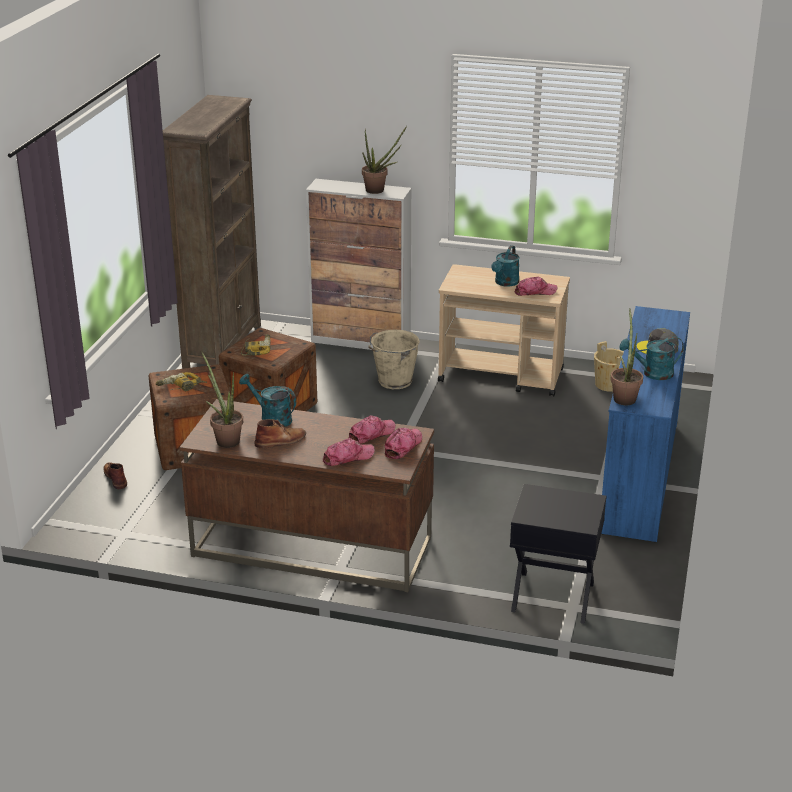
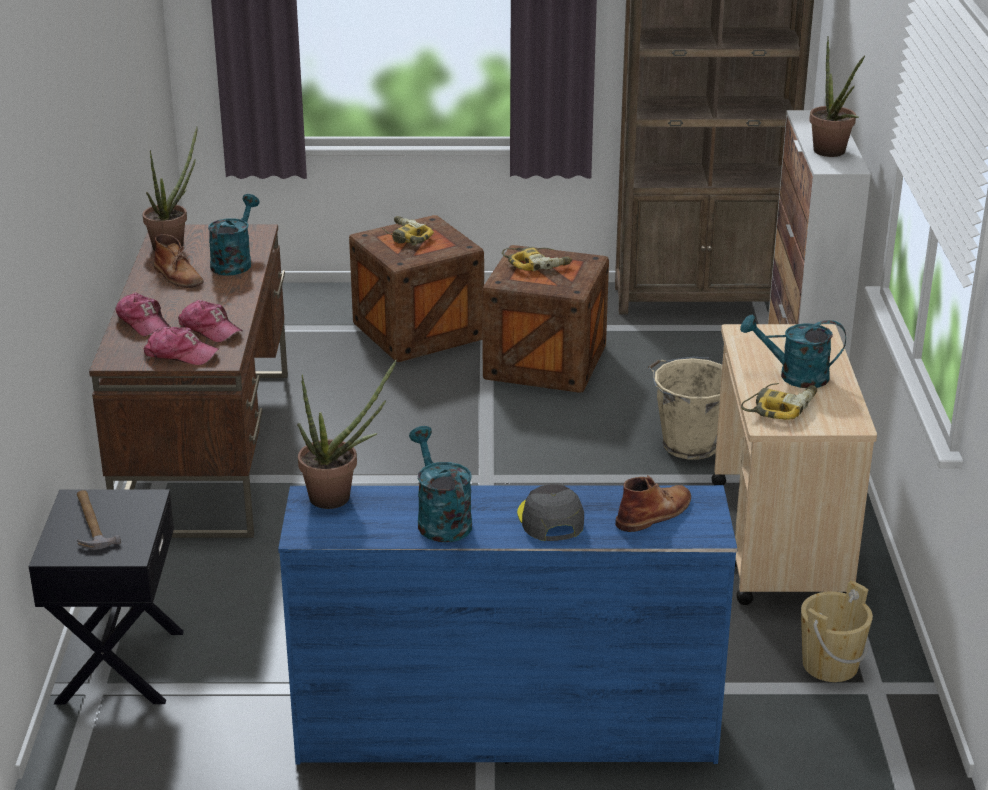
camera: 75 degrees right, 0 degrees up
brown boot [103,462,127,489] -> brown boot moved to [615,475,691,532]
cap [515,277,557,296] -> power drill [741,383,817,420]
none -> hammer [77,490,121,550]

